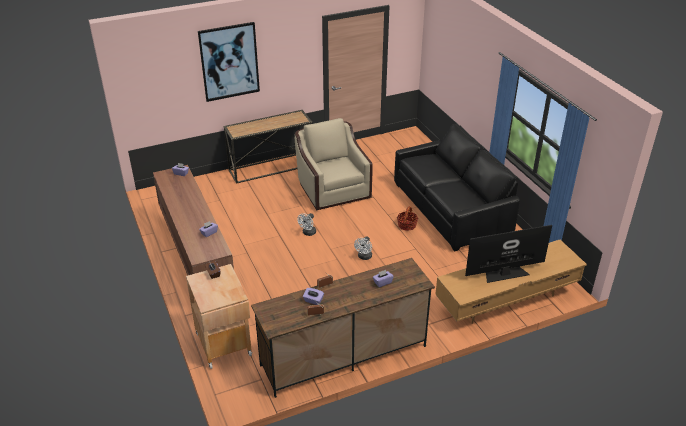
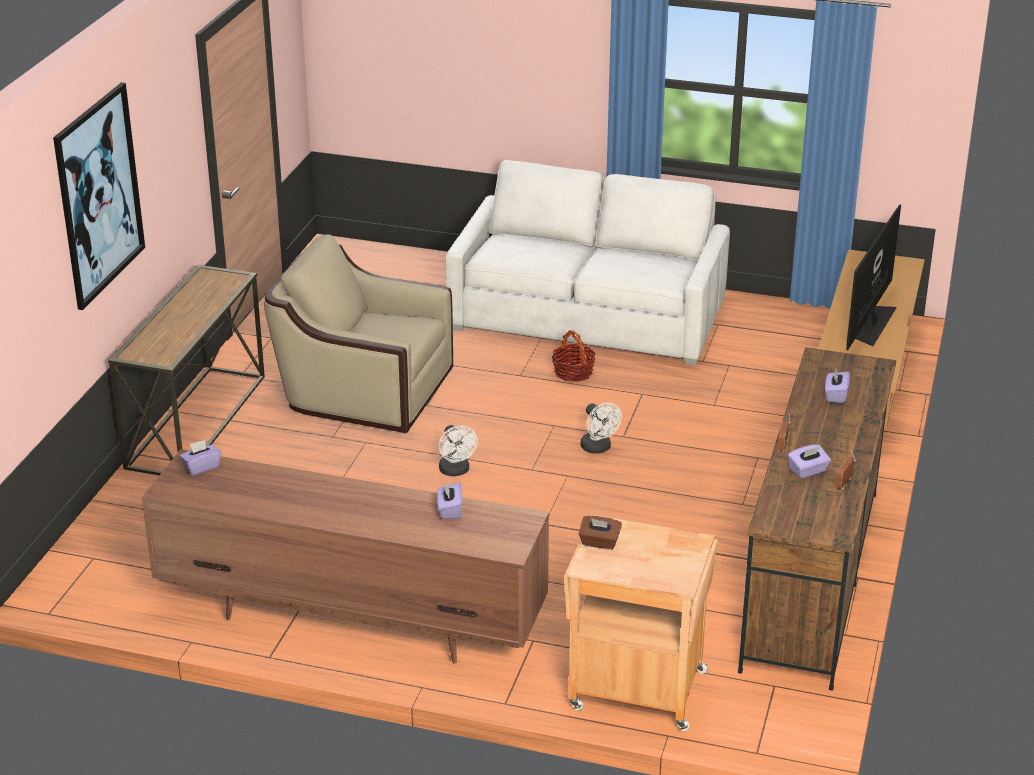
camera: 50 degrees left, 5 degrees down
black sofa [394,124,520,251] -> white sofa [446,160,730,366]

